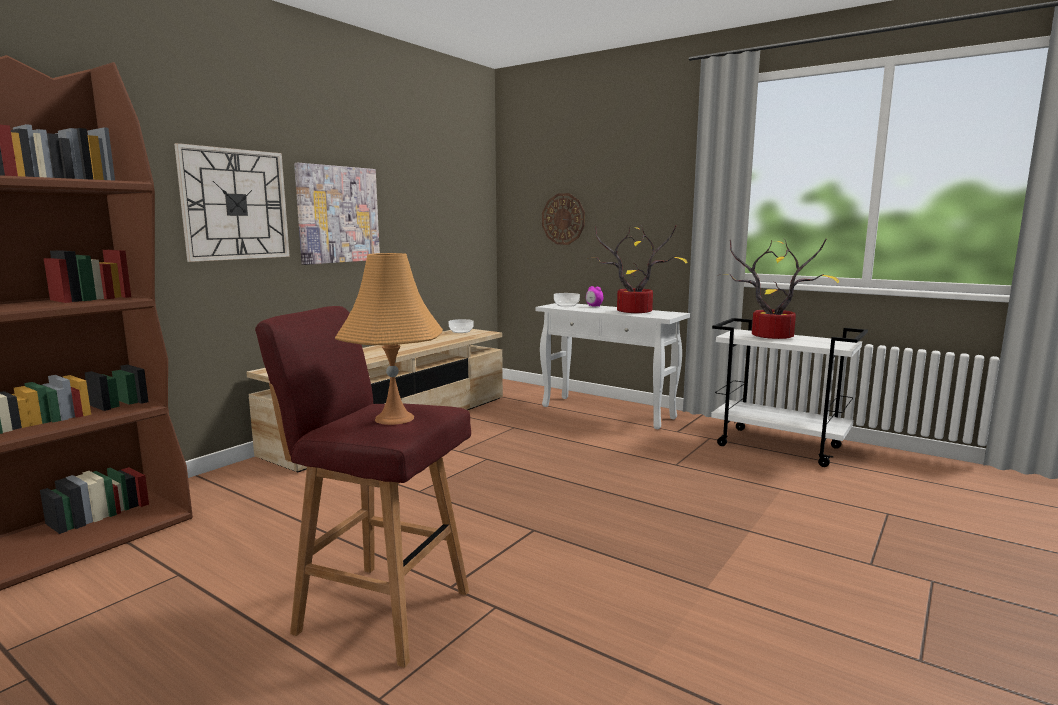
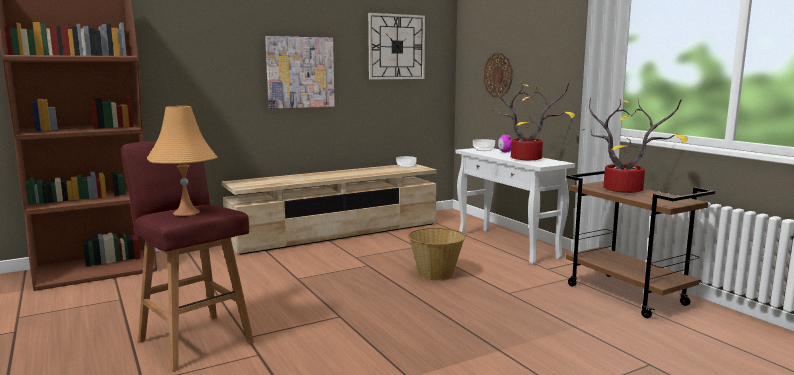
camera: 25 degrees right, 0 degrees up
wall clock [174,143,290,262] -> wall clock moved to [368,13,425,80]
white cart [711,318,868,467] -> brown cart [566,171,715,318]
none -> basket [408,228,466,281]

